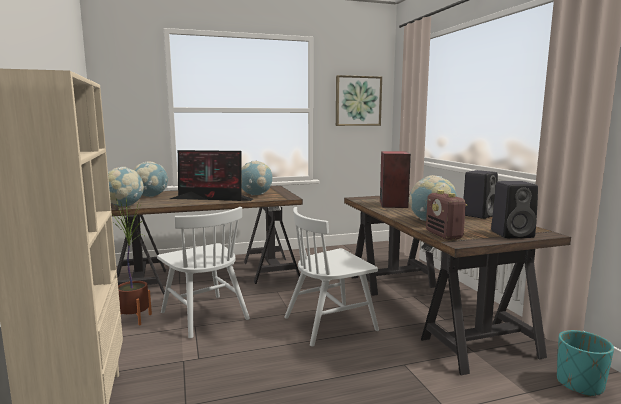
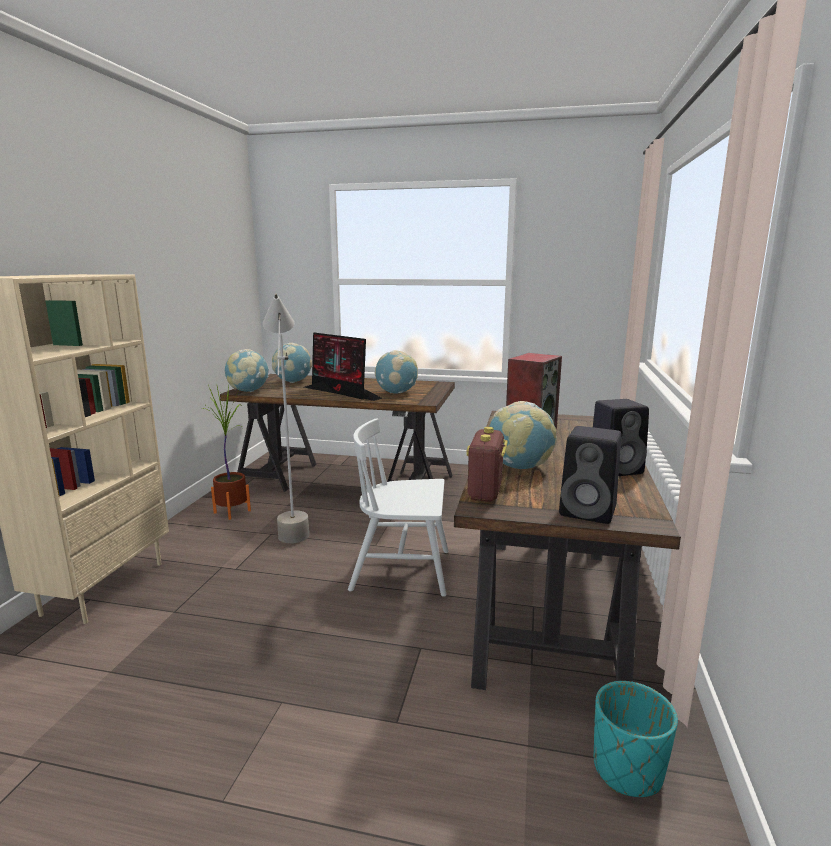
camera: 30 degrees right, 5 degrees up
white chair [157,207,250,339] -> grey floor lamp [263,293,309,543]
picture [336,75,382,126] -> none

